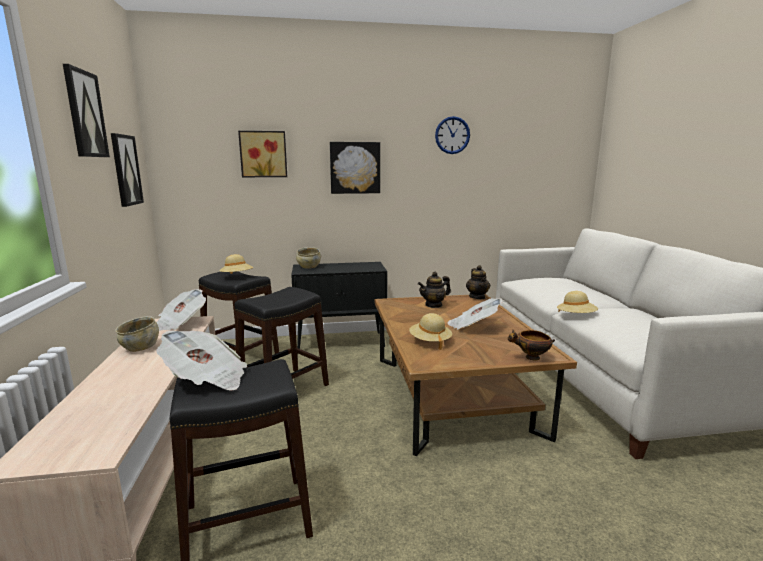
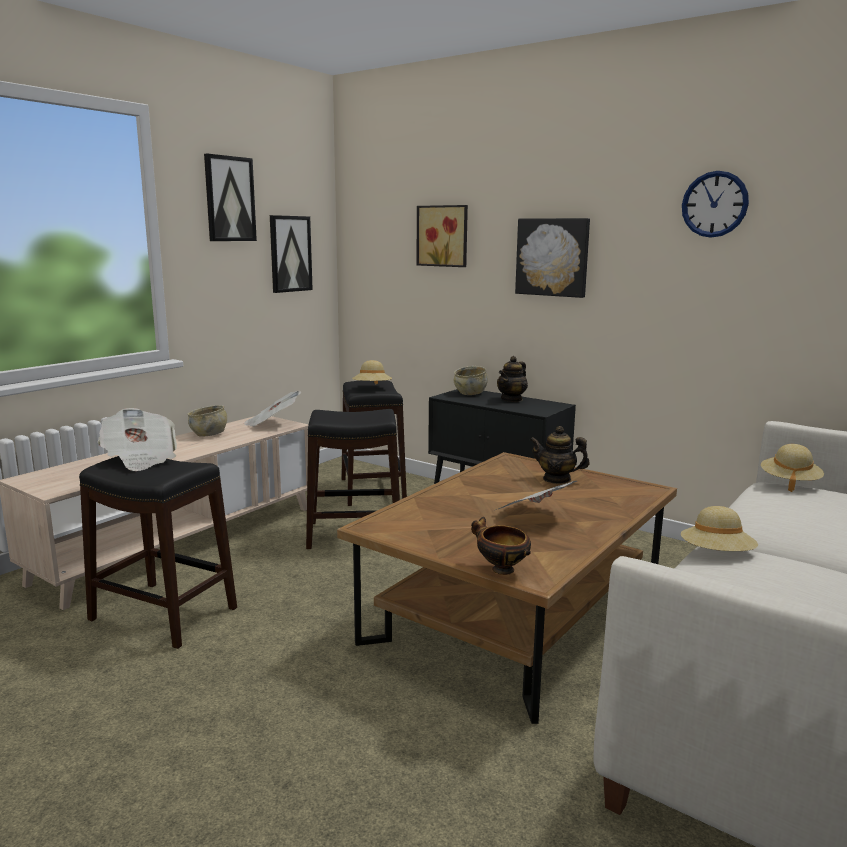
camera: 45 degrees right, 0 degrees up
beige hat [409,313,452,350] -> beige hat moved to [761,444,824,492]
teapot [466,265,490,299] -> teapot moved to [497,356,528,402]

